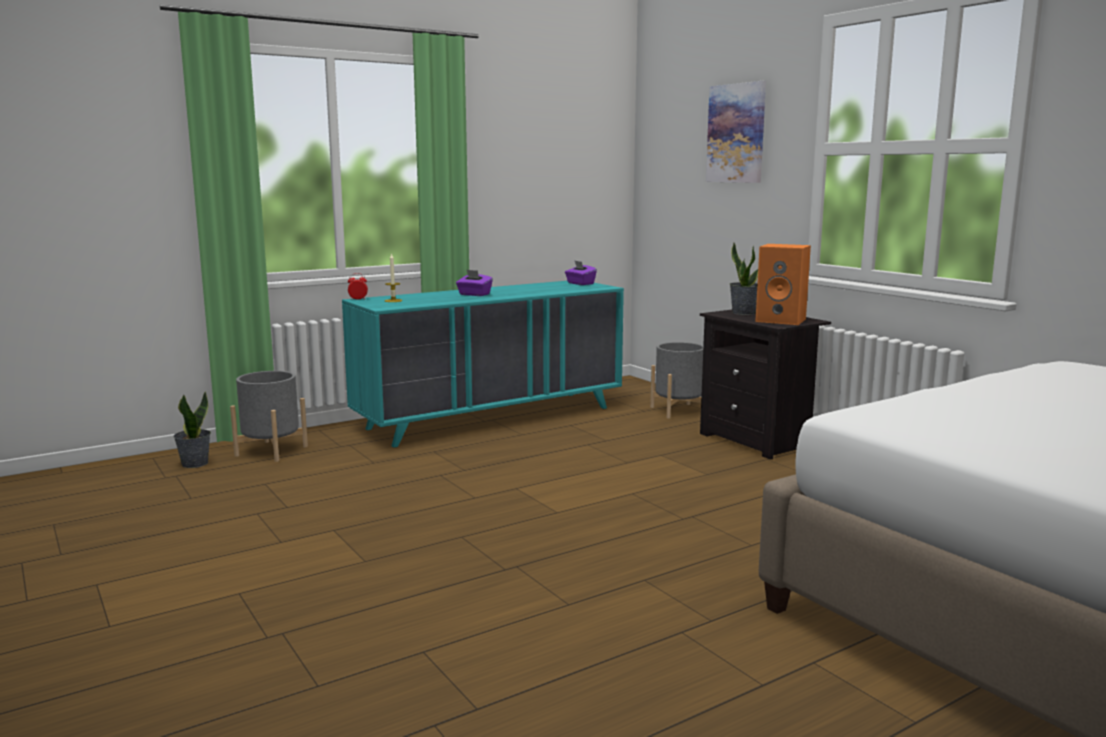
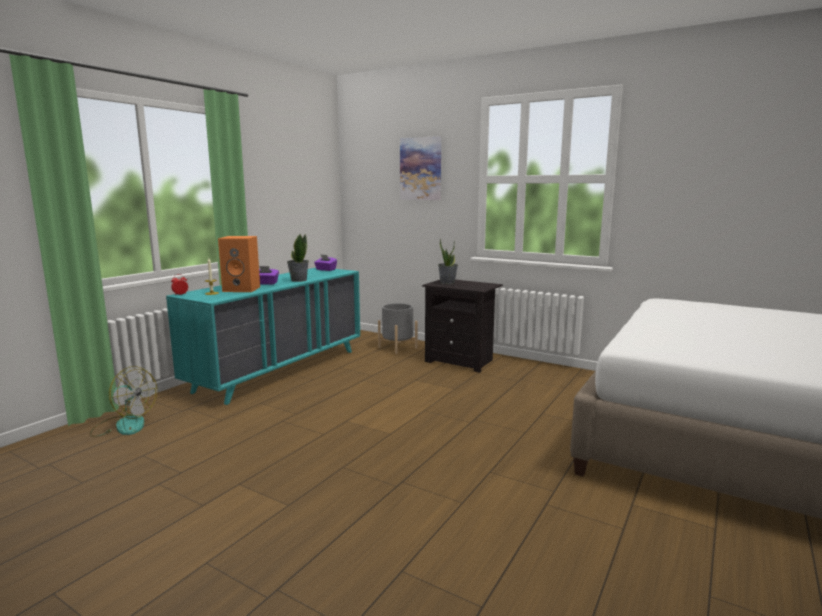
camera: 25 degrees left, 0 degrees up
potted plant [173,392,211,468] -> potted plant moved to [287,234,309,282]
grey planter [230,371,308,462] -> fan [90,366,157,437]
orange speaker [755,244,811,325] -> orange speaker moved to [218,236,260,292]

